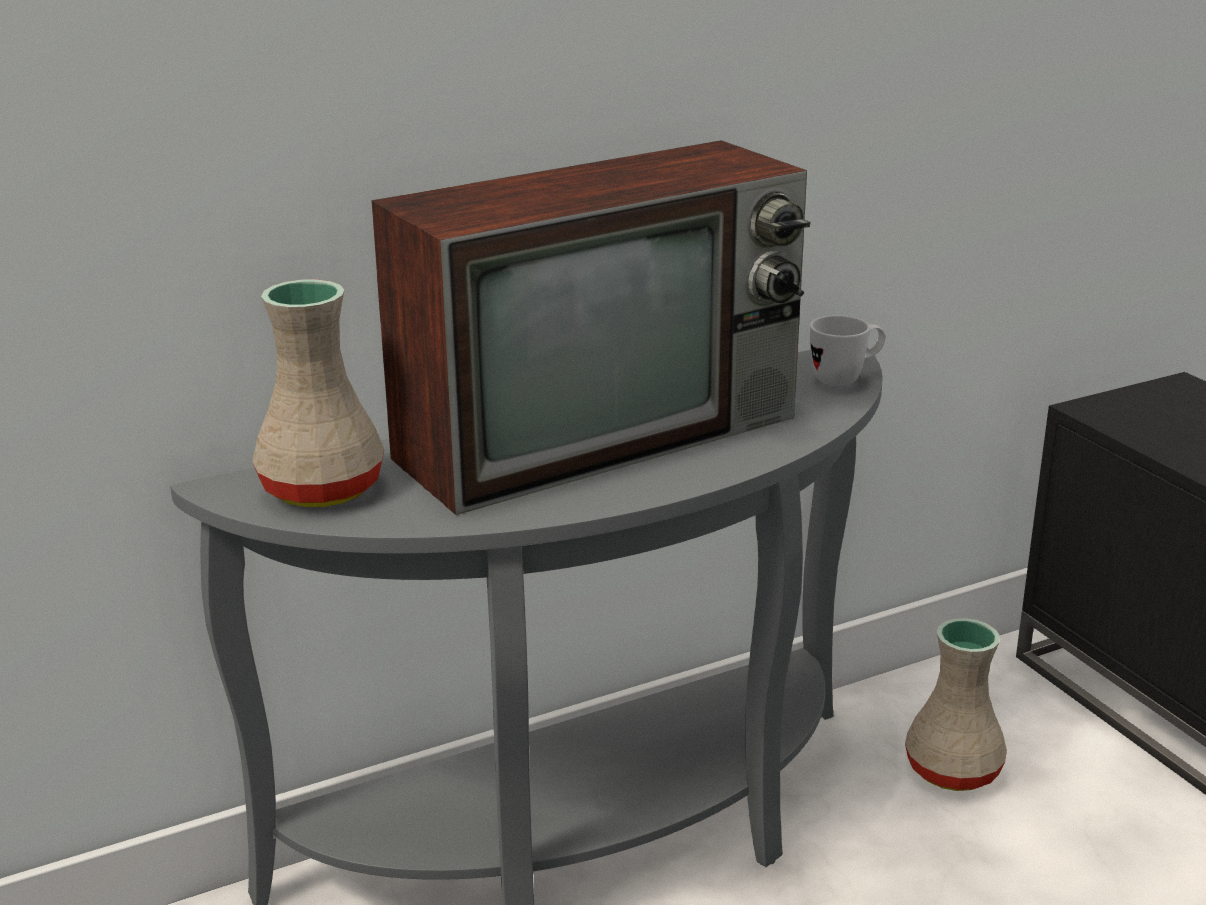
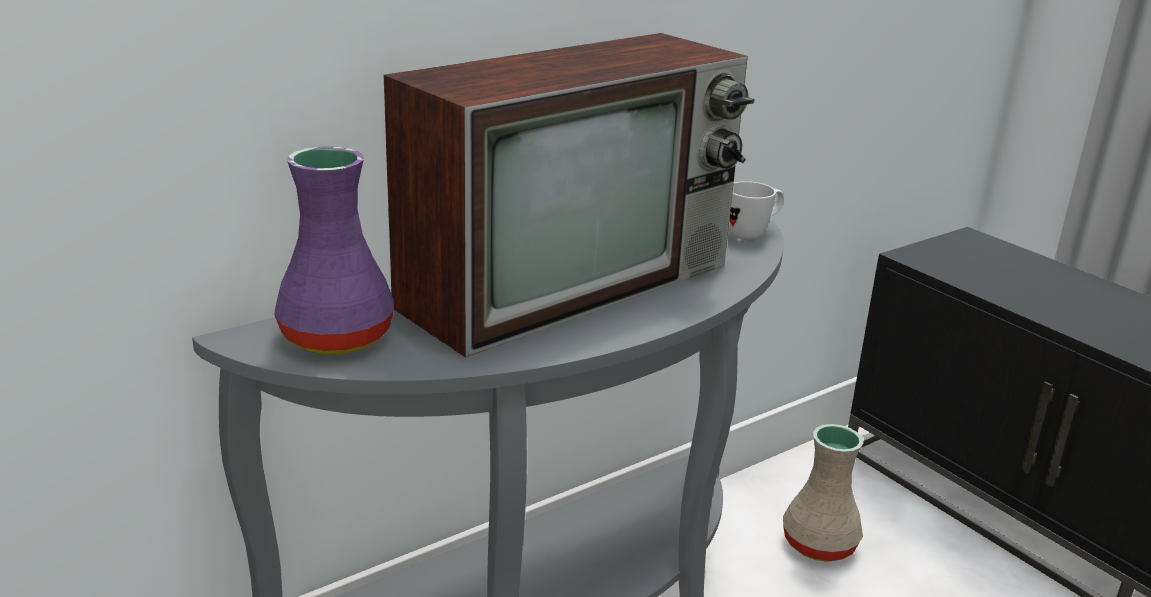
camera: 10 degrees left, 0 degrees up
beige vase [252,279,384,507] -> purple vase [274,147,394,355]

